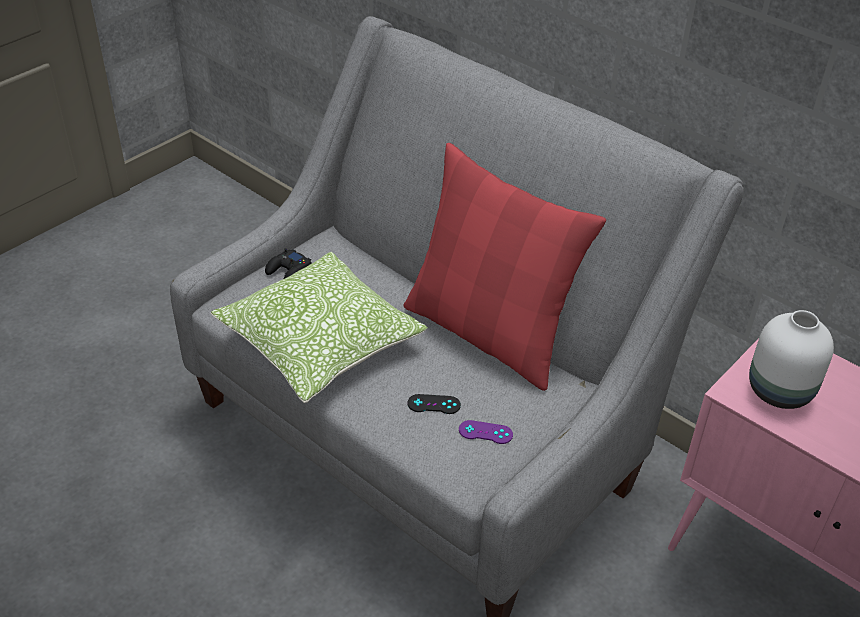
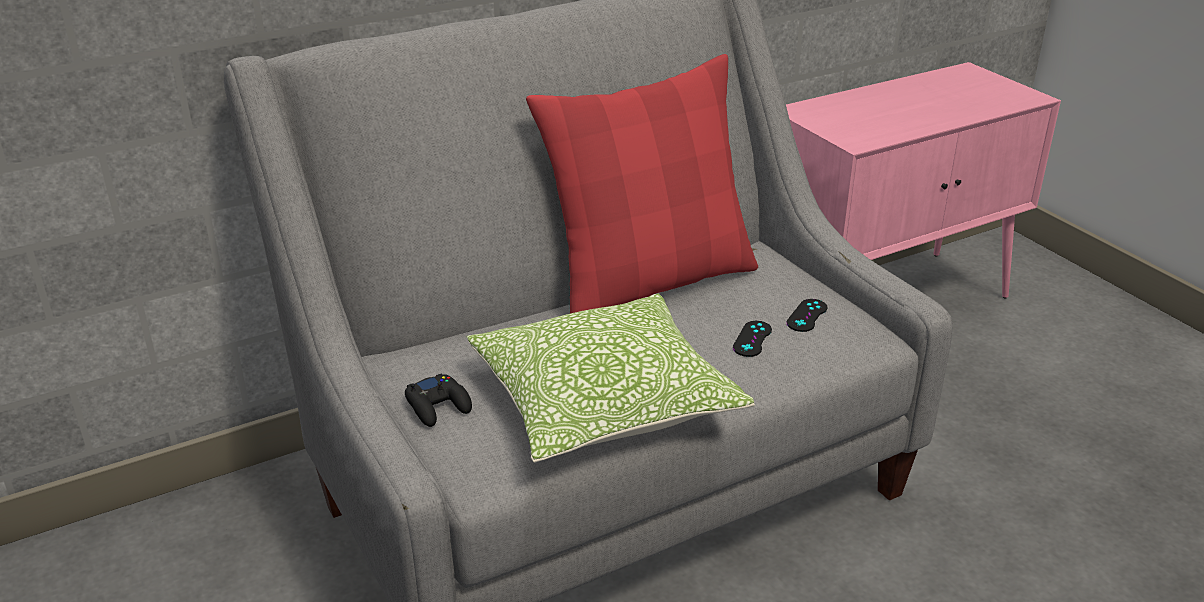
camera: 70 degrees left, 10 degrees down
purple game controller [459,420,513,444] -> black game controller [787,299,827,332]
white vase [749,310,834,409] -> none

